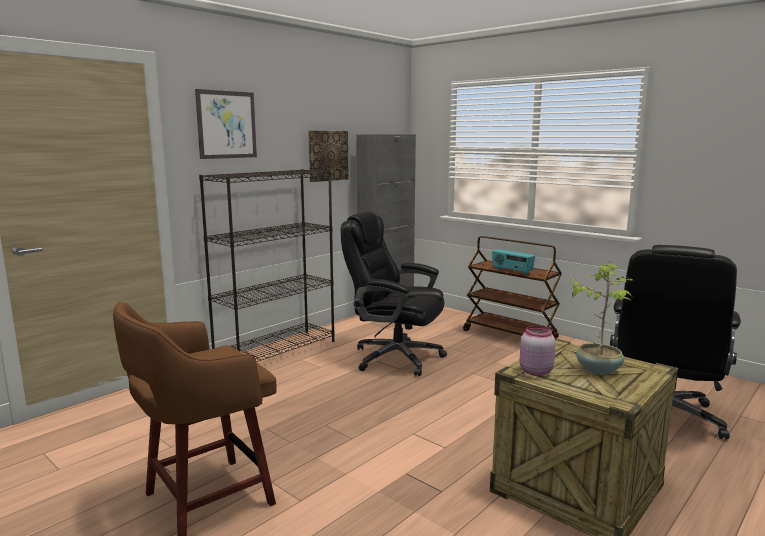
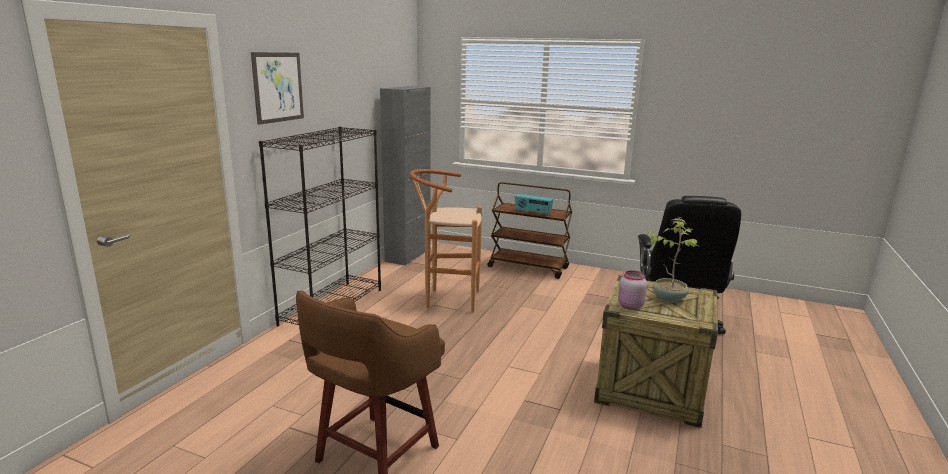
camera: 20 degrees left, 5 degrees up
picture [308,131,349,182] -> none
black office chair [341,212,447,376] -> brown stool [410,169,482,313]

